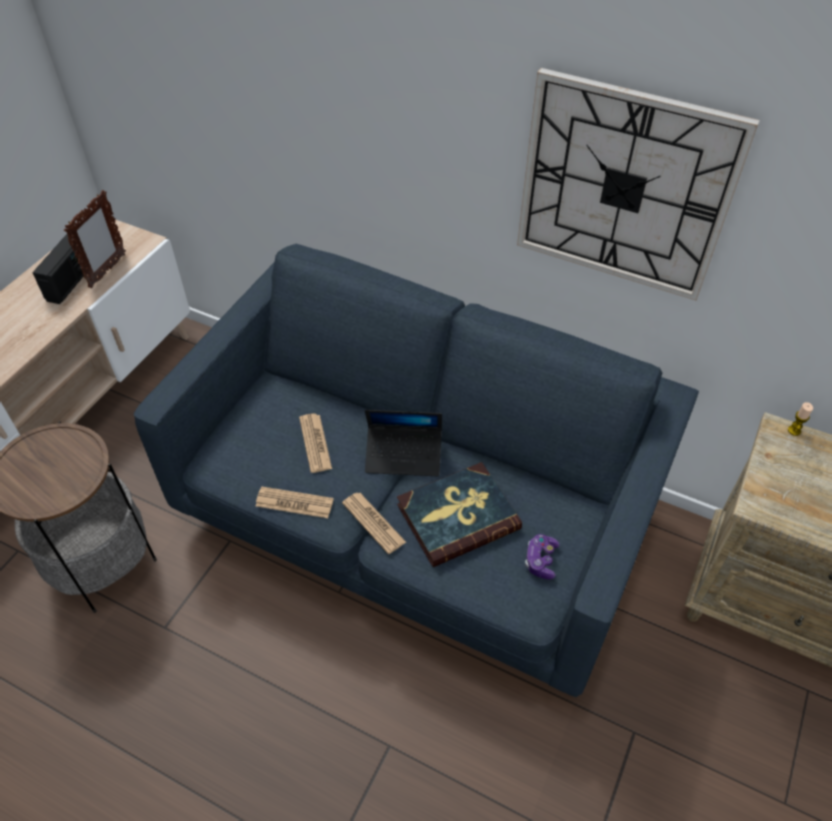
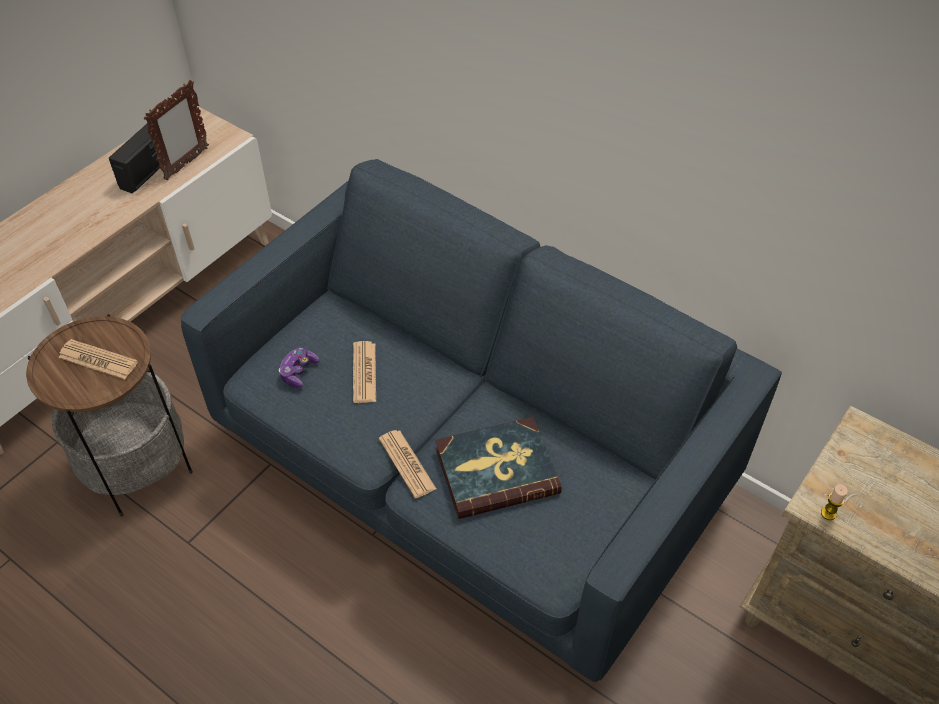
camera: 10 degrees right, 0 degrees up
newspaper [256,487,334,518] -> newspaper moved to [58,339,138,379]
laptop [365,410,442,476] -> none
wall clock [517,68,760,301] -> none
game controller [525,534,560,579] -> game controller moved to [279,347,319,388]
candle [788,402,813,436] -> candle moved to [821,484,848,520]

